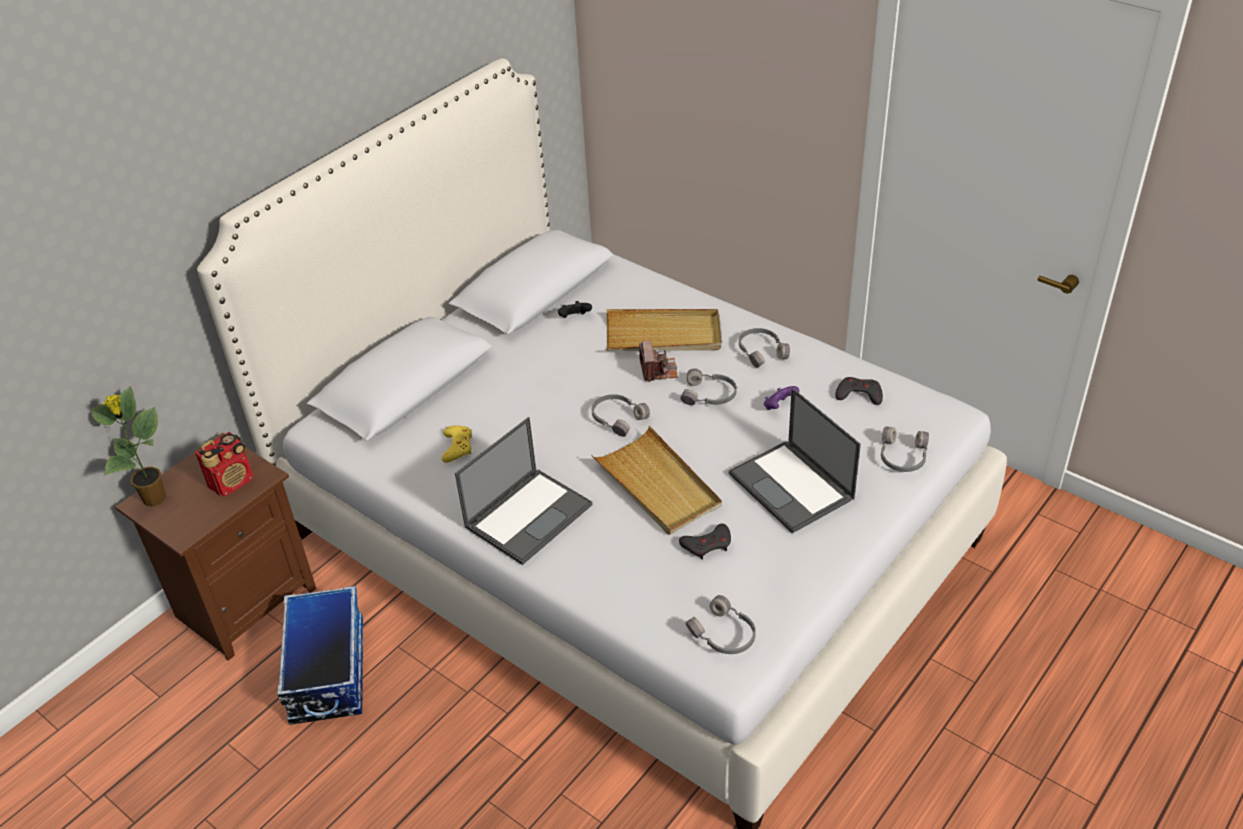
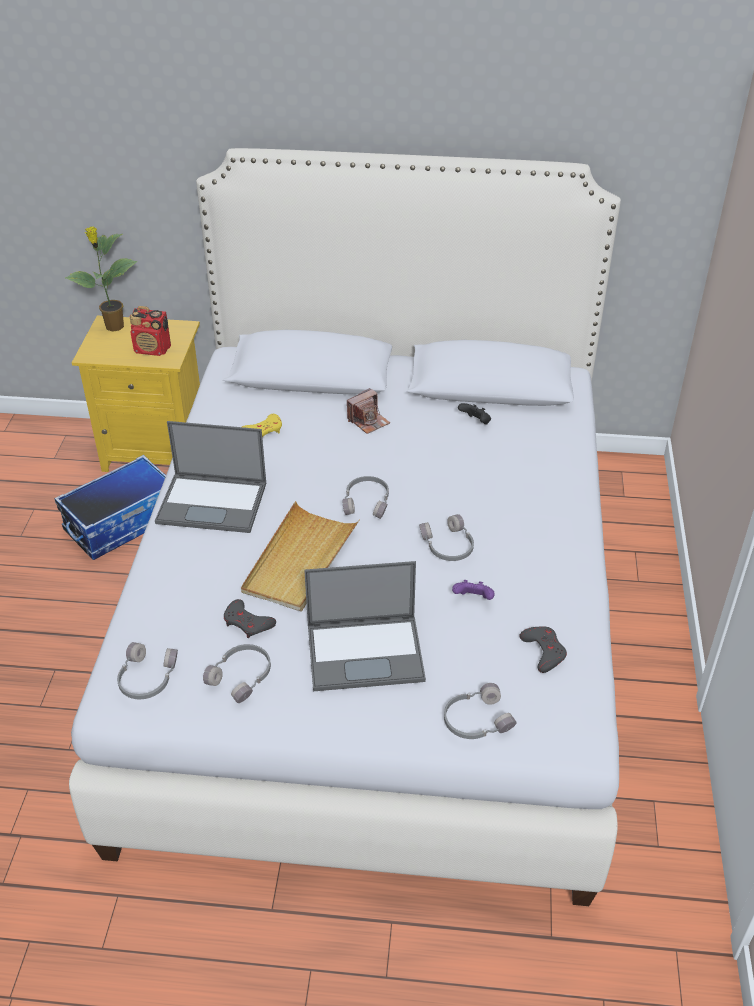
camera: 55 degrees right, 0 degrees up
brown nightstand [115,433,316,661] -> yellow nightstand [72,316,200,472]
beige tray [606,309,721,351] -> none
camera [639,341,678,382] -> camera moved to [347,388,390,434]
laptop [729,388,861,533] -> laptop turned 120 degrees counterclockwise [304,561,426,691]
grey headphones [739,328,790,368] -> grey headphones moved to [203,644,271,703]

